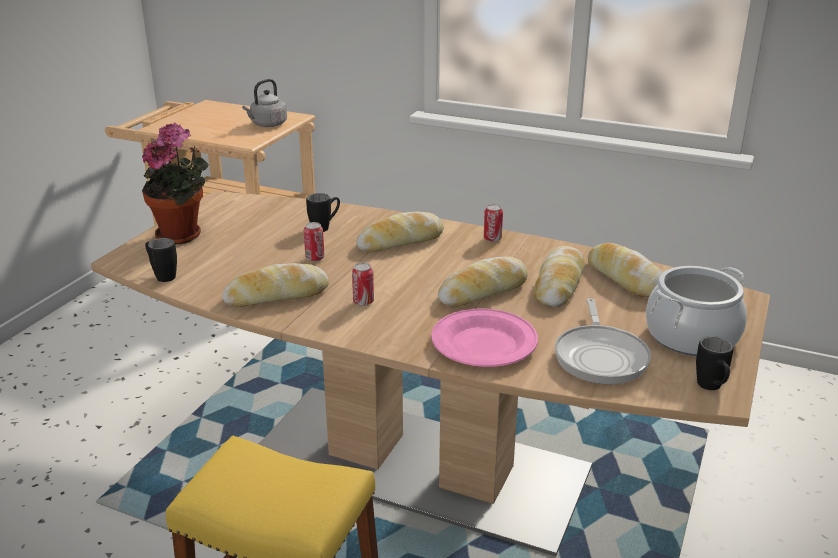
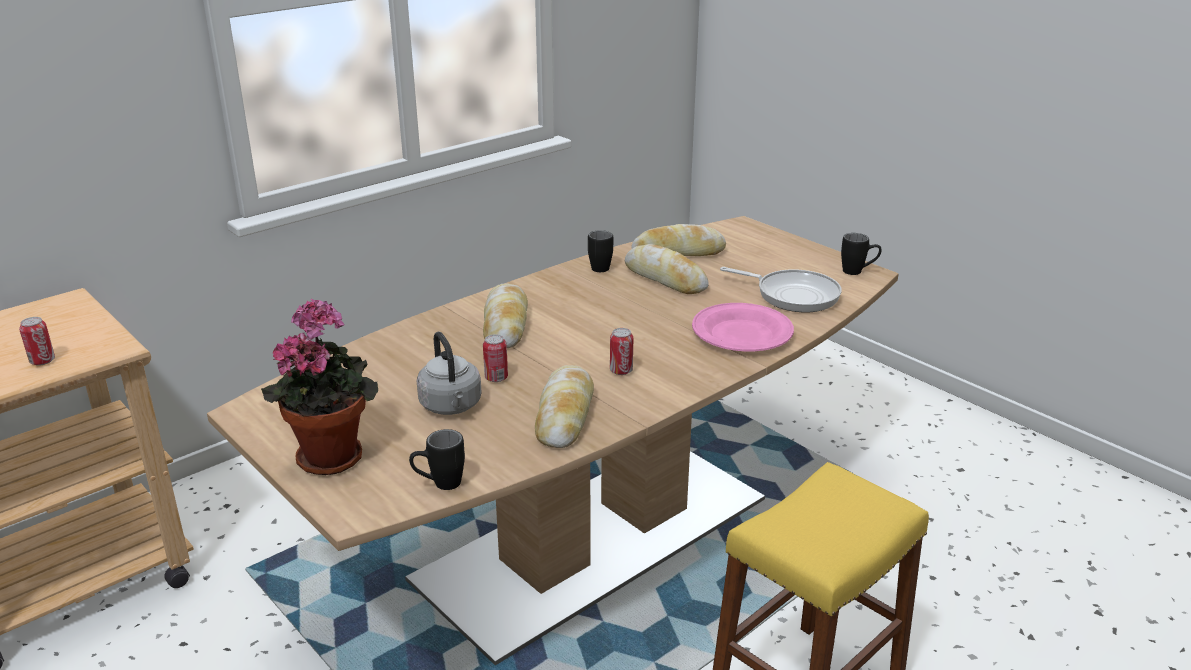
camera: 65 degrees left, 0 degrees up
grey kettle [242,79,287,127] -> grey kettle moved to [417,332,482,415]
black mug [306,193,340,232] -> black mug moved to [588,230,613,272]
bread [438,256,528,307] -> none
can [484,204,503,242] -> can moved to [19,317,55,366]
cooking pot [646,266,747,356] -> none

